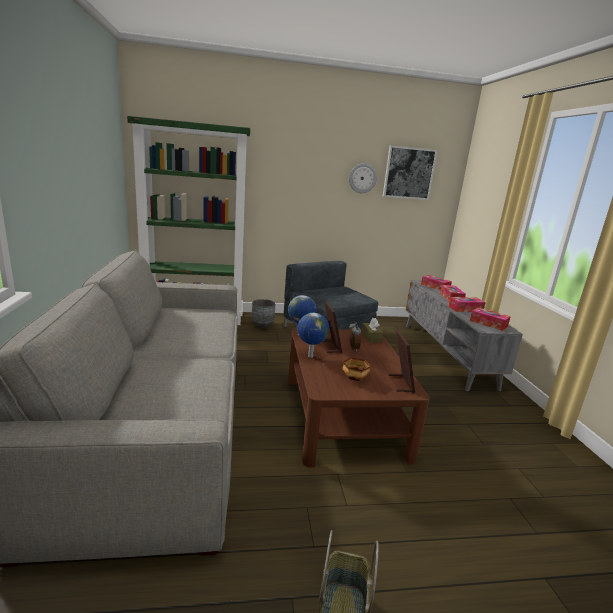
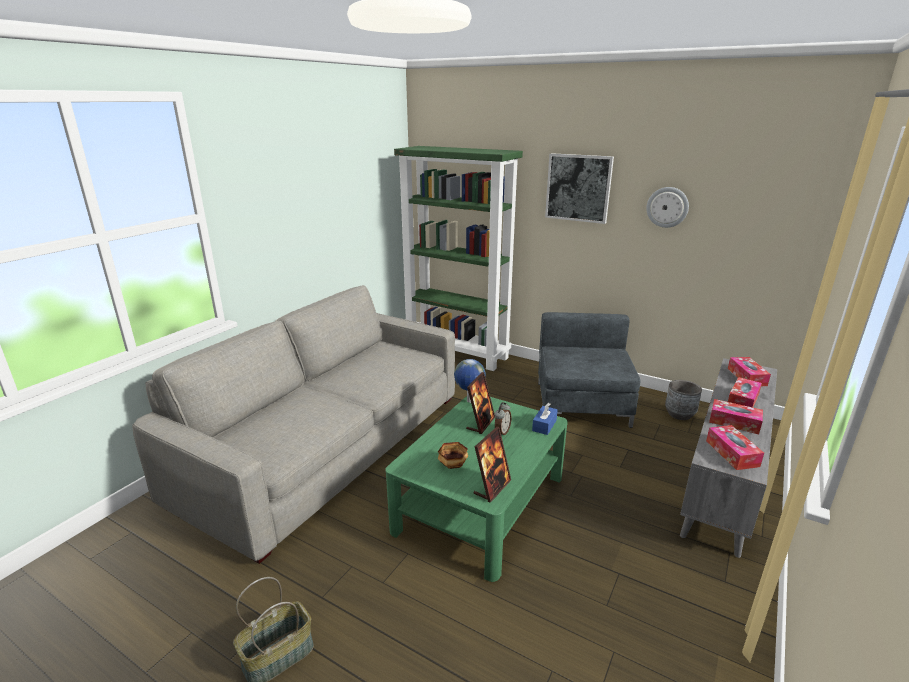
camera: 40 degrees right, 5 degrees up
grey planter [252,299,275,328] -> grey planter moved to [665,380,702,420]
brown coffee table [288,328,430,467] -> green coffee table [385,396,568,582]
globe [297,313,329,358] -> none
brown tissue box [361,318,383,343] -> blue tissue box [532,403,558,435]
picture [383,145,437,200] -> picture moved to [545,153,614,224]

